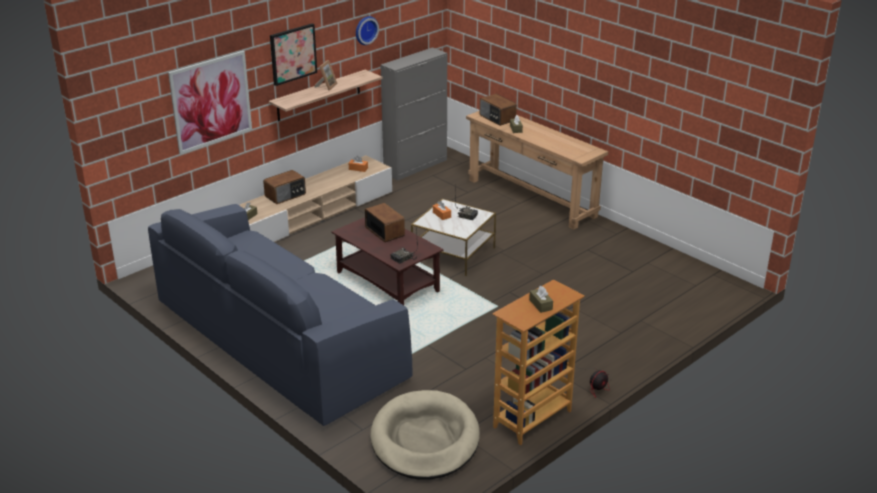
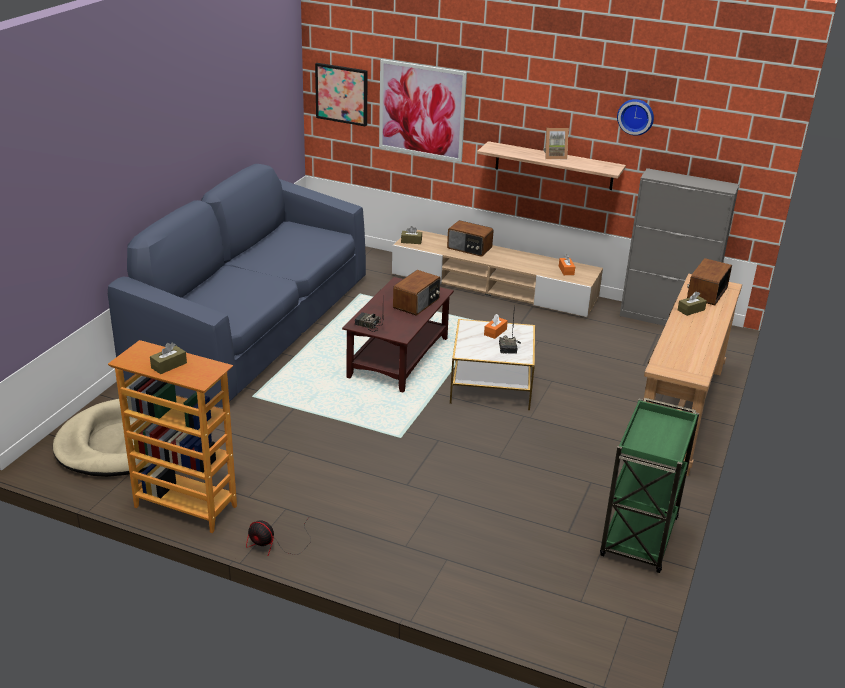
camera: 65 degrees right, 0 degrees up
picture [270,23,317,86] -> picture moved to [315,63,368,127]
none -> green cart [600,398,699,573]

